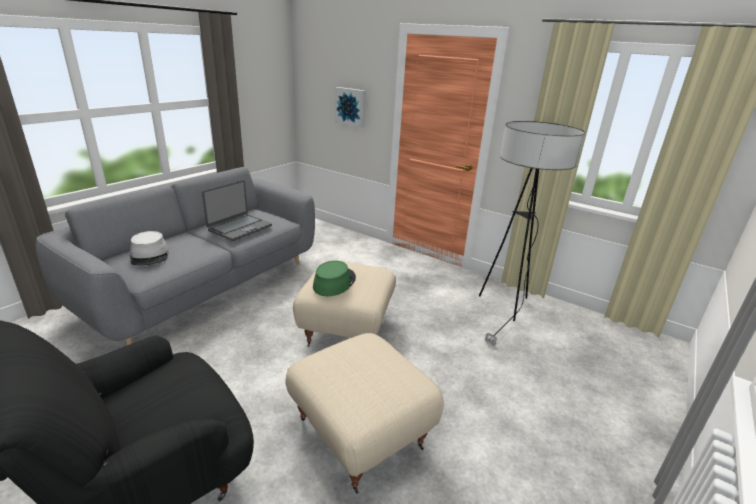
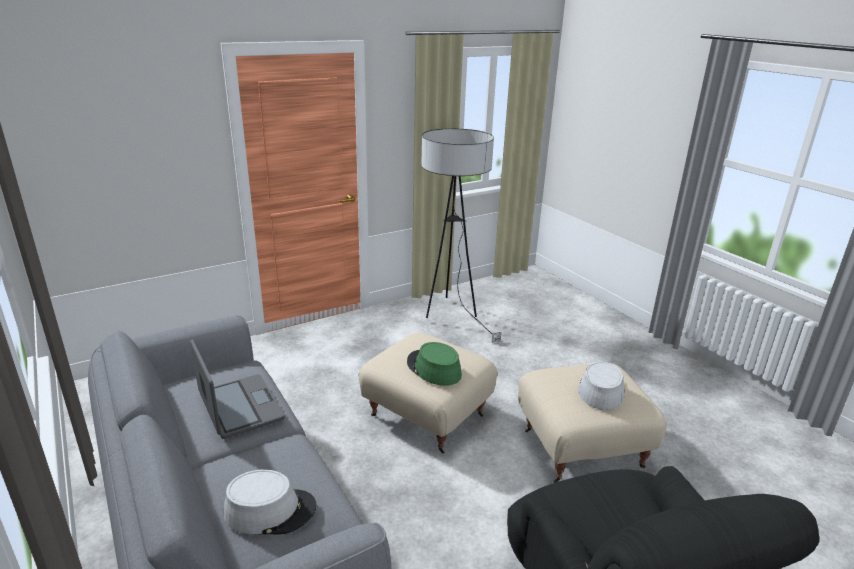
camera: 65 degrees left, 0 degrees up
picture [335,87,366,127] -> none
none -> grey hat [578,362,625,410]

